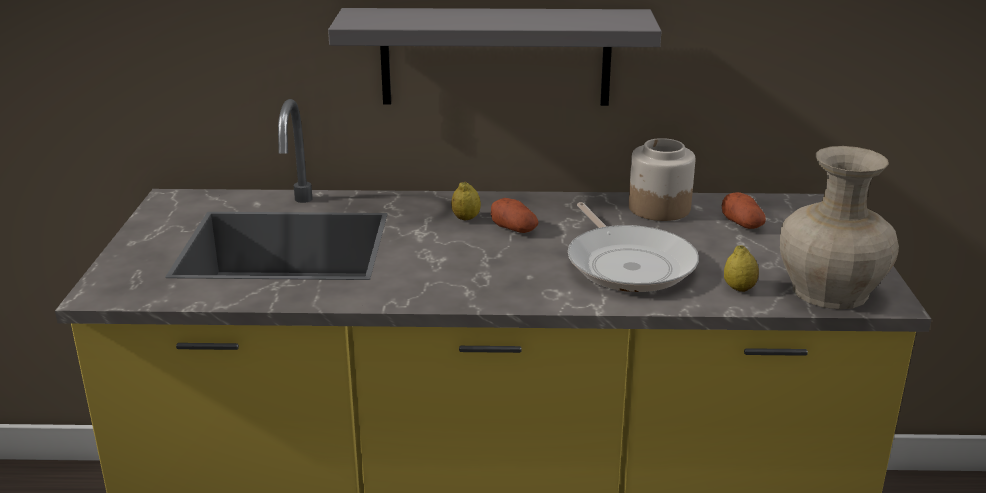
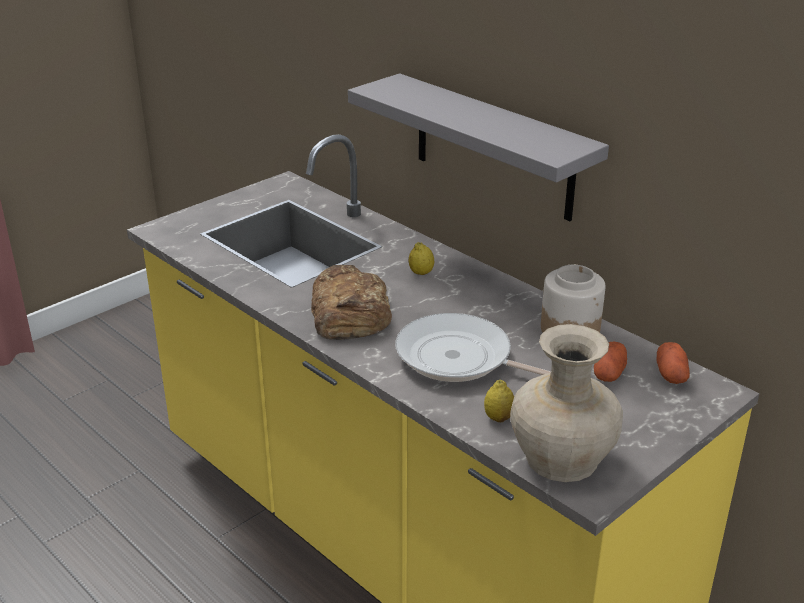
camera: 45 degrees right, 5 degrees up
potato [491,198,538,233] -> potato moved to [656,342,690,384]
frying pan [568,202,699,292] -> frying pan turned 90 degrees clockwise [395,313,551,382]
none -> bread [311,265,392,340]

